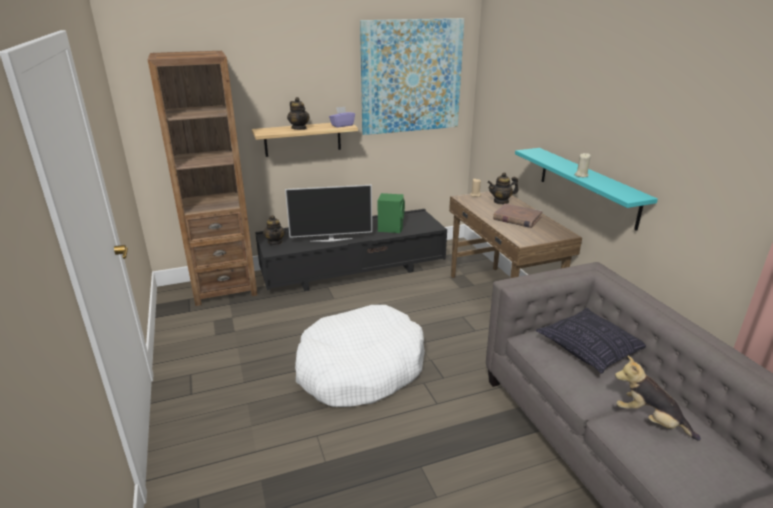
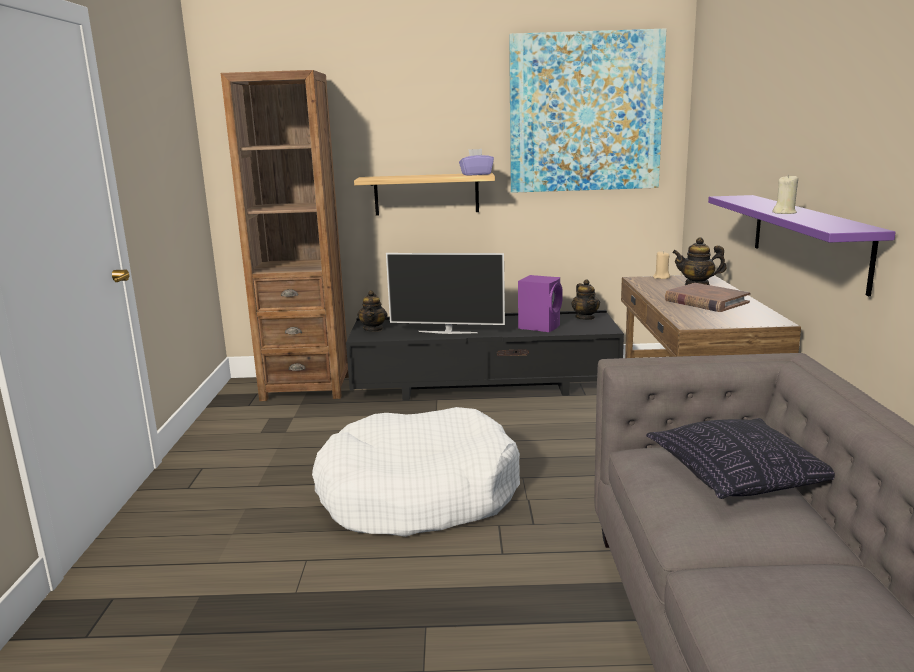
camera: 20 degrees right, 10 degrees down
teapot [287,97,310,130] -> teapot moved to [571,280,600,320]
green speaker [378,193,405,233] -> purple speaker [518,275,563,332]
turquoise shelf [515,148,658,231] -> purple shelf [708,195,896,296]
plush toy [615,356,701,441] -> none

